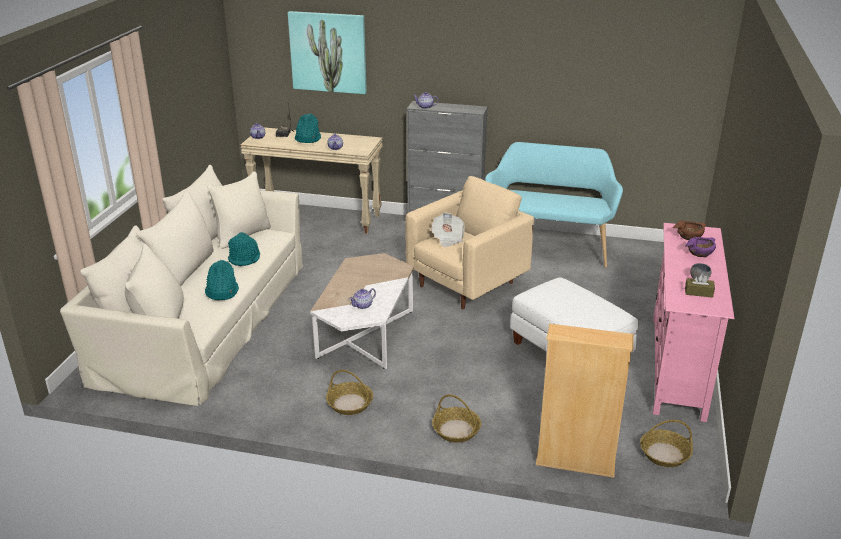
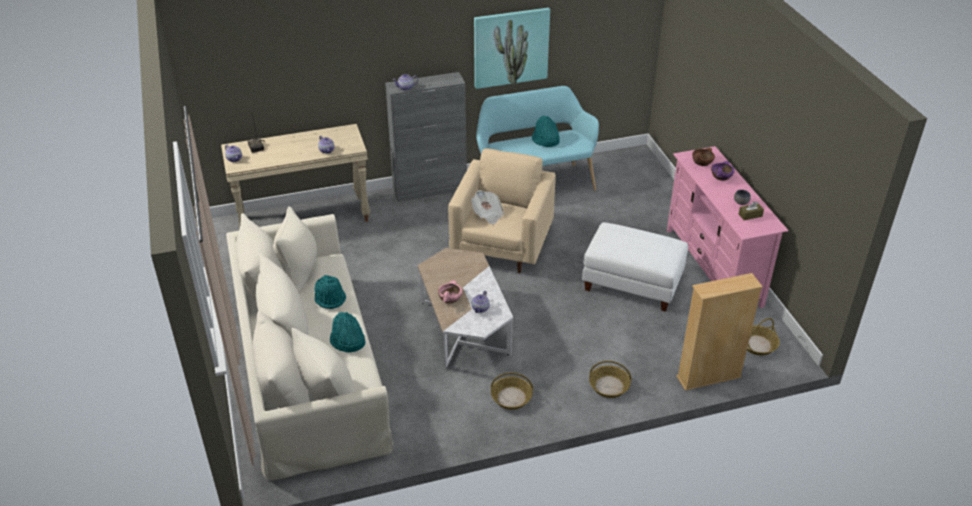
camera: 30 degrees left, 10 degrees up
picture [288,11,367,94] -> picture moved to [474,8,550,89]
turquoise hat [295,113,321,143] -> turquoise hat moved to [532,116,560,147]
none -> pink bowl [438,280,462,303]

